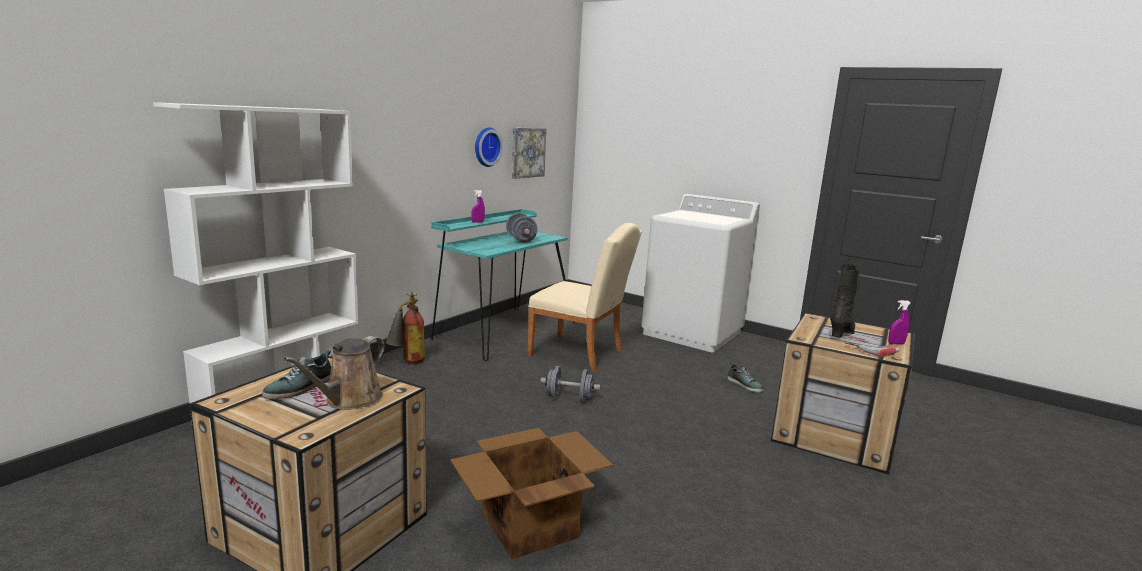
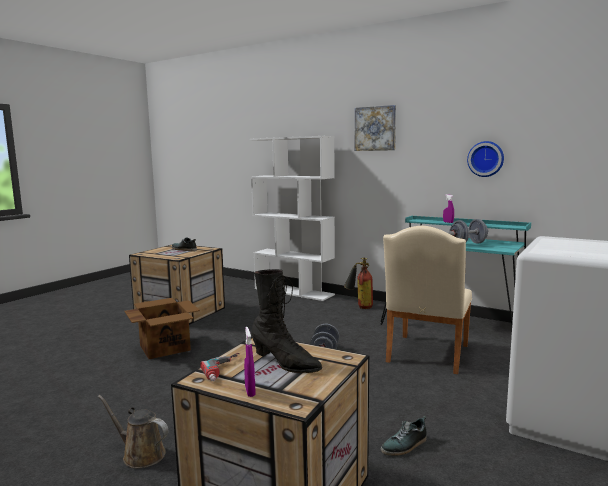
camera: 90 degrees right, 5 degrees down
brown watering can [284,336,385,410] -> brown watering can moved to [98,395,169,468]
picture [512,128,546,179] -> picture moved to [355,105,396,151]

